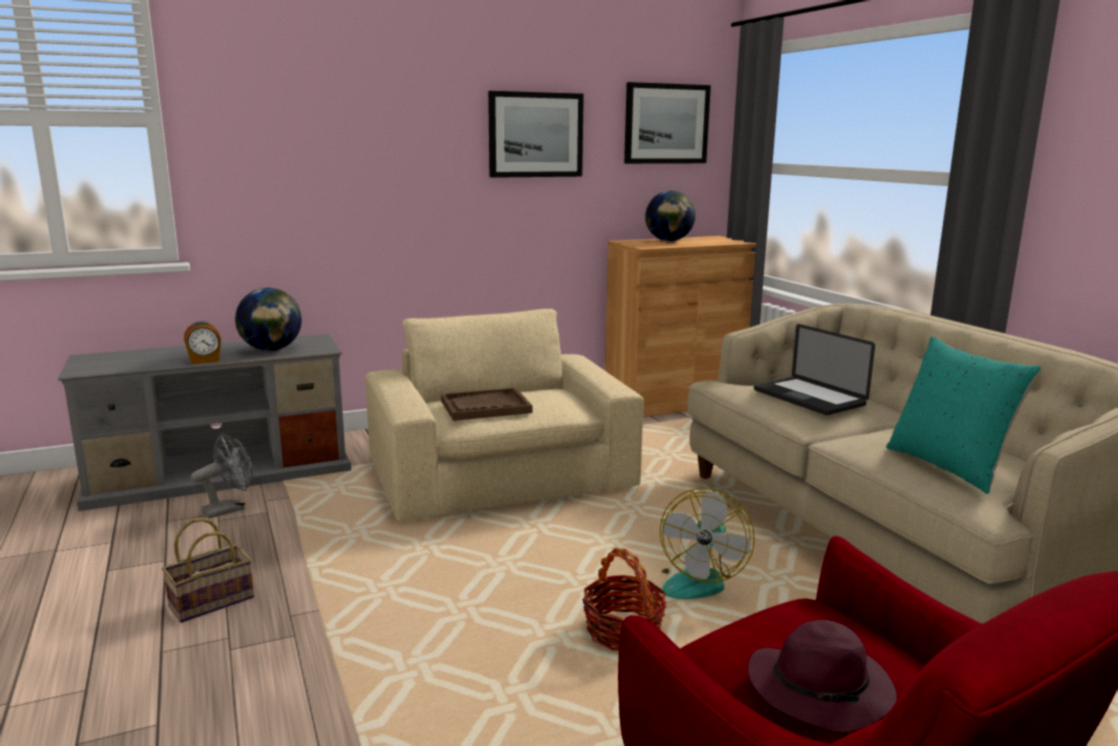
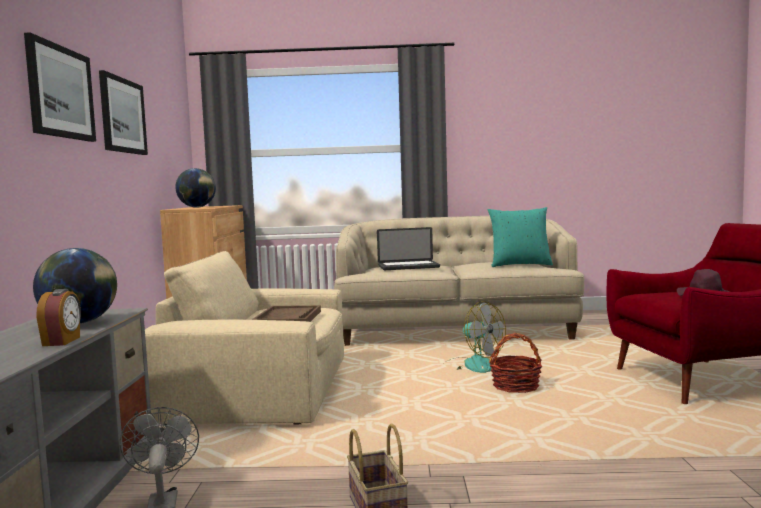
camera: 65 degrees left, 10 degrees down
picture [624,82,711,164] -> picture moved to [24,33,96,142]

